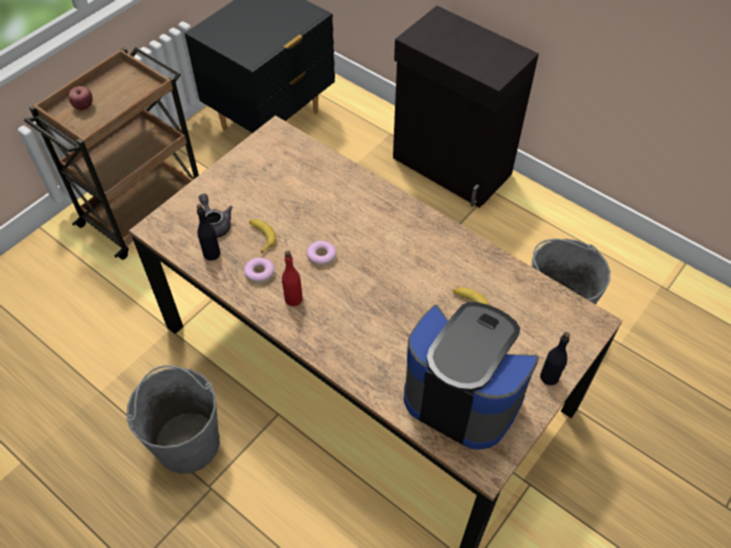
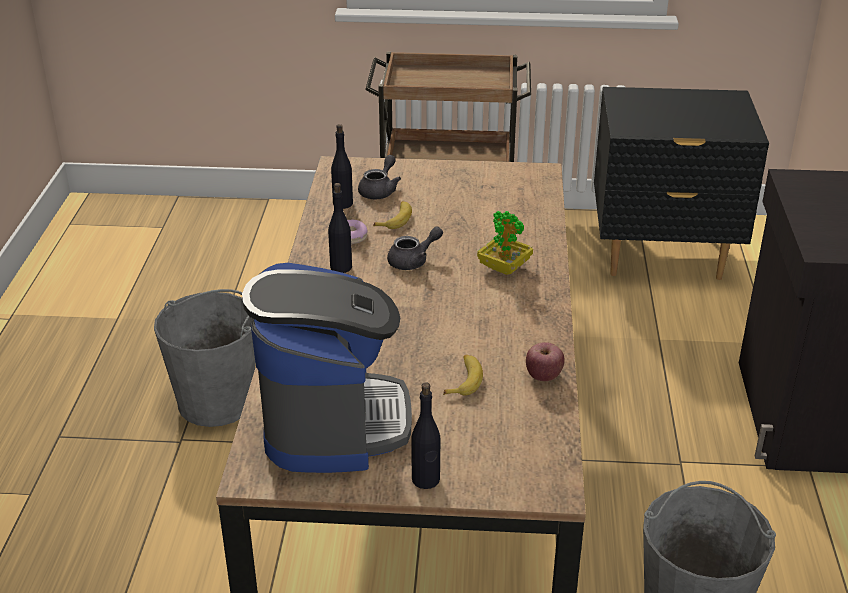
camera: 55 degrees right, 20 degrees down
apple [68,86,93,110] -> apple moved to [526,342,565,381]
red bottle [282,250,303,306] -> black bottle [328,183,352,273]
donut [307,241,336,266] -> grey teapot [387,227,443,270]
none -> potted plant [477,211,533,275]

